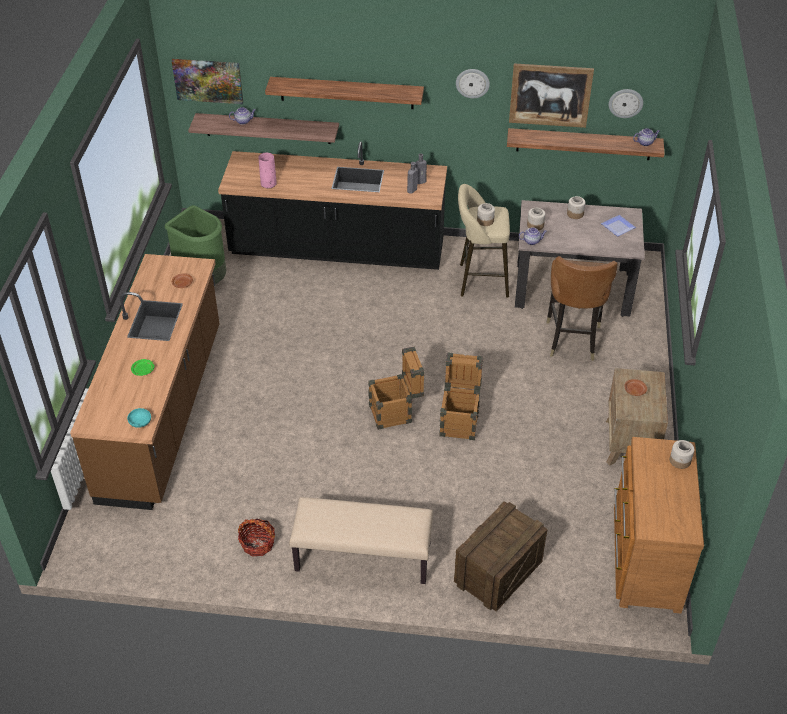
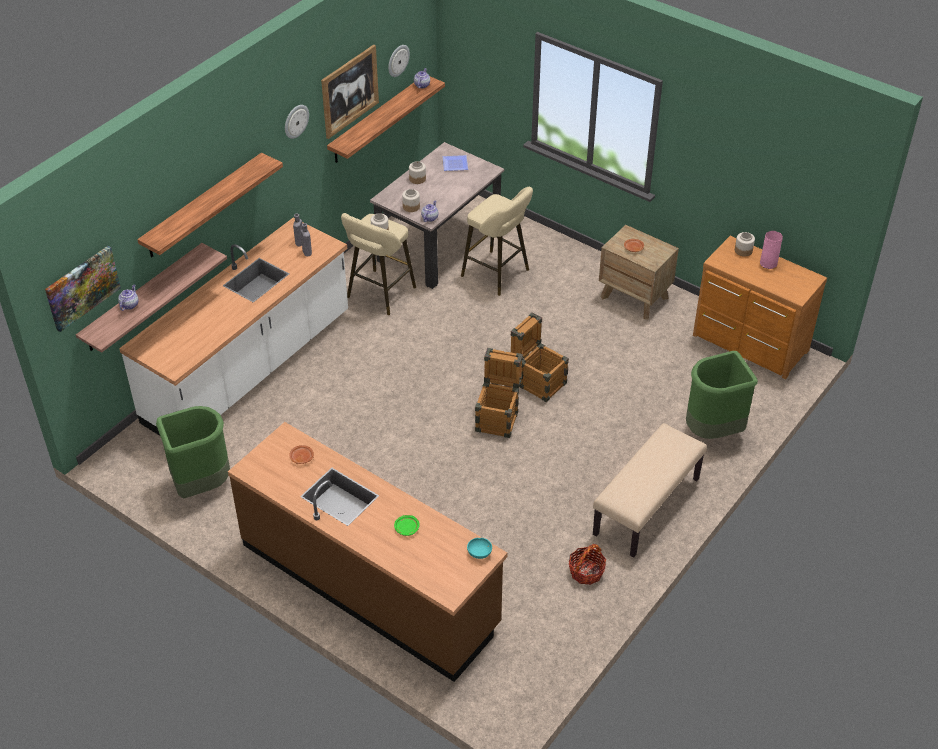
camera: 60 degrees left, 0 degrees up
black counter [218,141,447,270] -> white counter [119,217,348,436]
pink vase [258,153,277,189] -> pink vase moved to [760,231,783,269]
crate [454,501,548,612] -> green trash can [686,351,758,439]
brown chair [546,256,618,361] -> beige stool [461,187,533,296]

